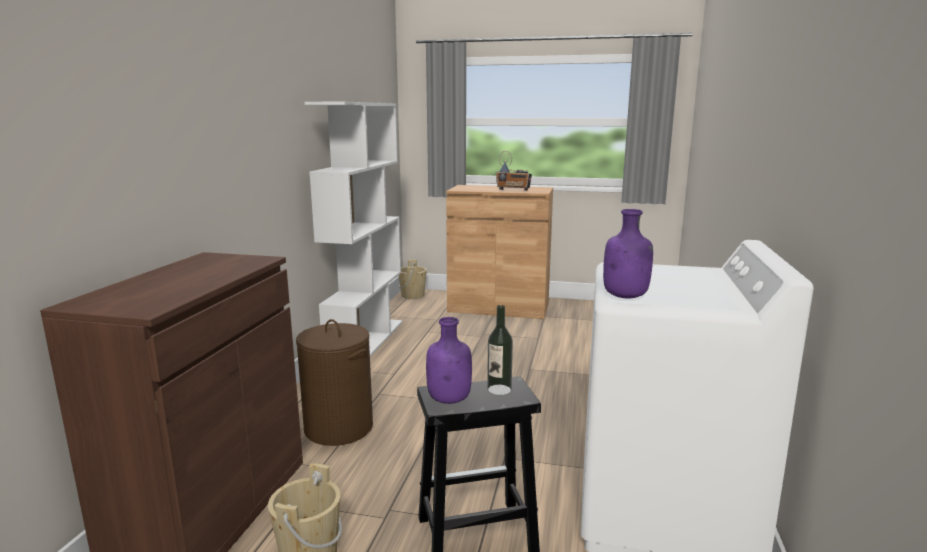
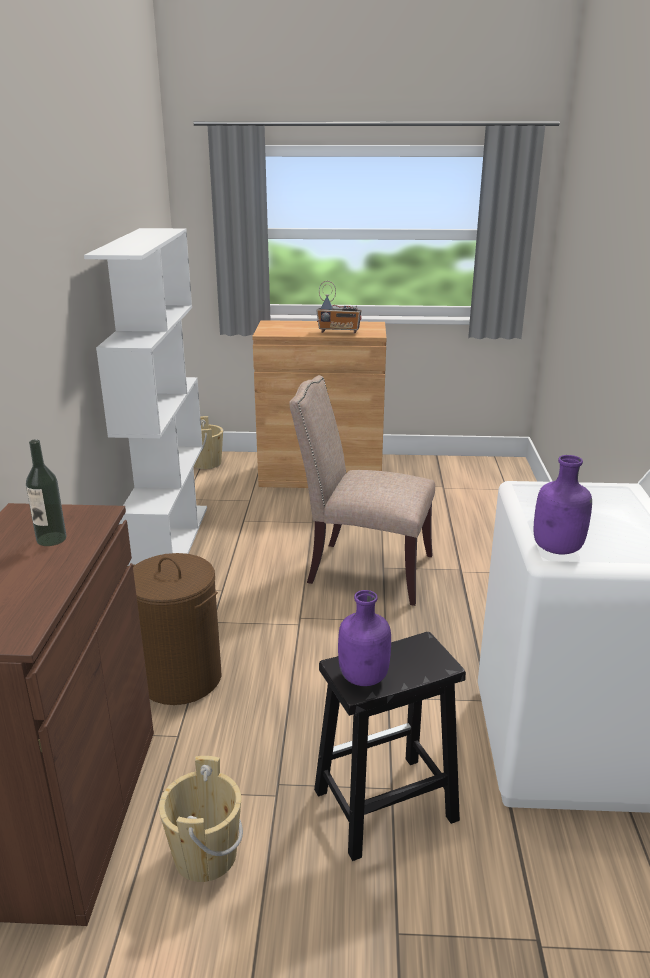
camera: 10 degrees left, 10 degrees up
bottle [487,305,513,395] -> bottle moved to [26,439,67,546]
none -> beige chair [289,375,435,606]

